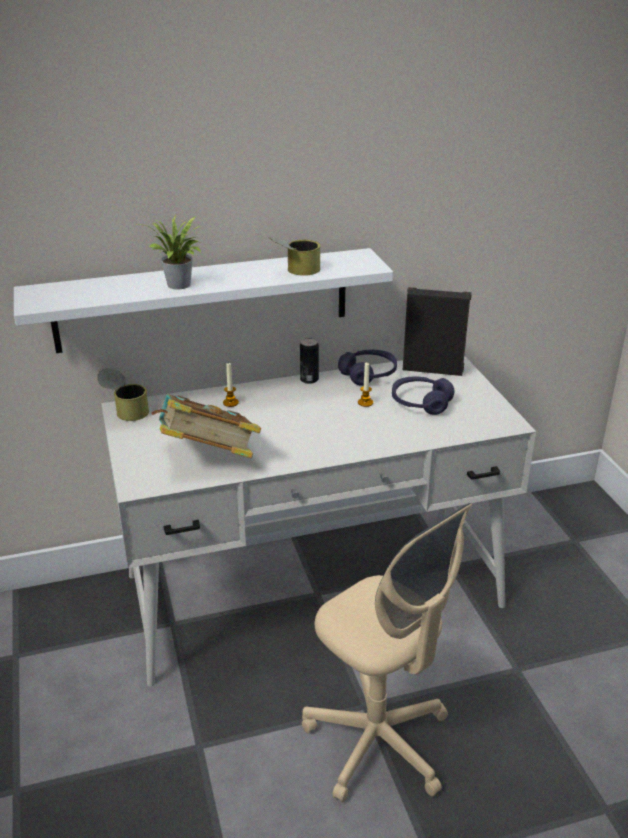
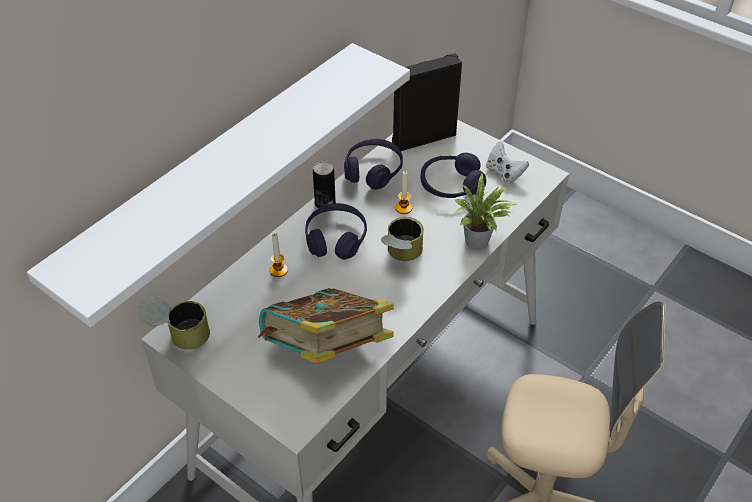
camera: 35 degrees left, 15 degrees up
potted plant [136,214,201,290] -> potted plant moved to [455,173,518,250]
can [268,237,321,276] -> can moved to [381,217,424,261]
none -> purple headphones [305,203,367,260]
none -> white game controller [486,141,529,184]

